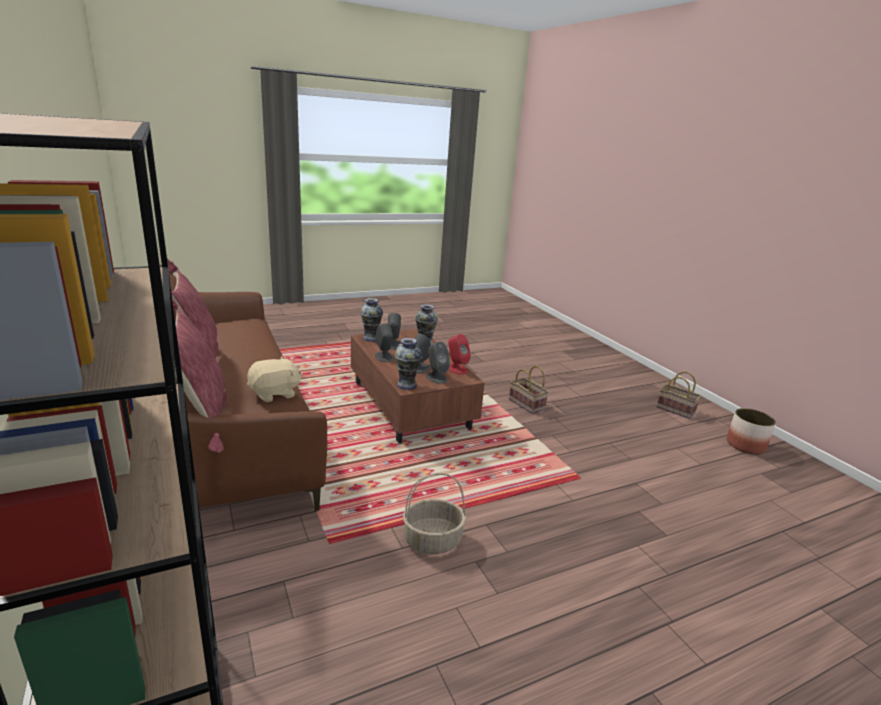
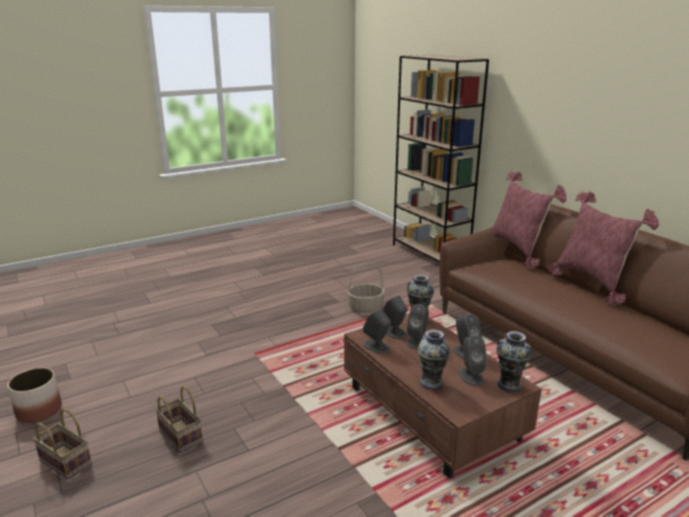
camera: 175 degrees right, 0 degrees up
beige plush toy [247,356,303,402] -> none
red speaker [448,334,471,375] -> grey speaker [363,308,391,354]
basket [509,366,549,414] -> basket moved to [155,386,203,453]

